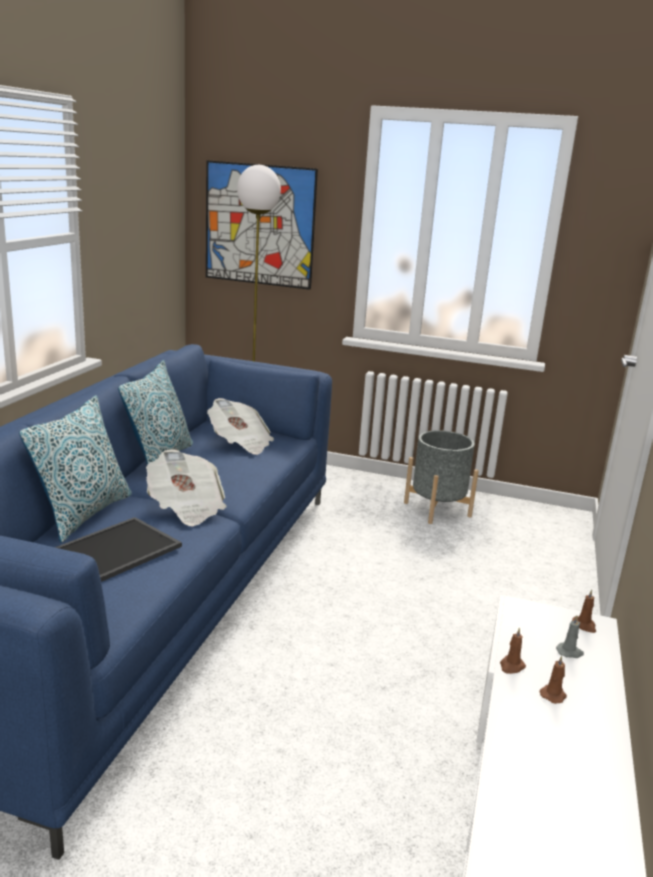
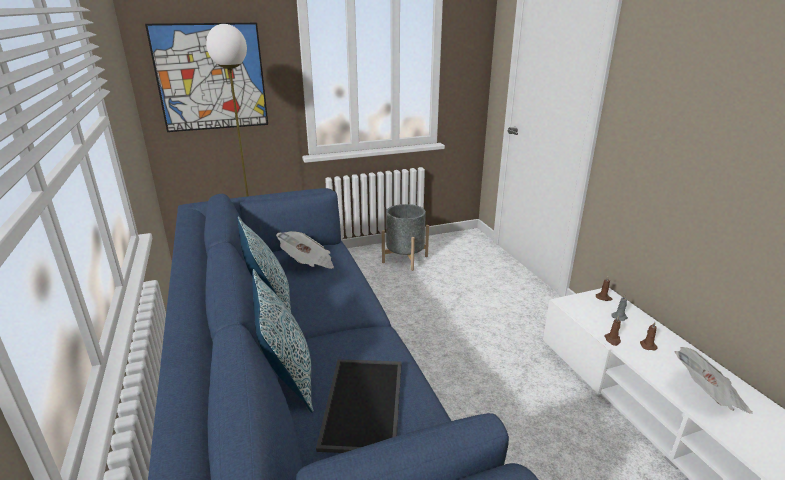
camera: 35 degrees left, 5 degrees up
newspaper [146,449,226,527] -> newspaper moved to [674,347,753,414]

